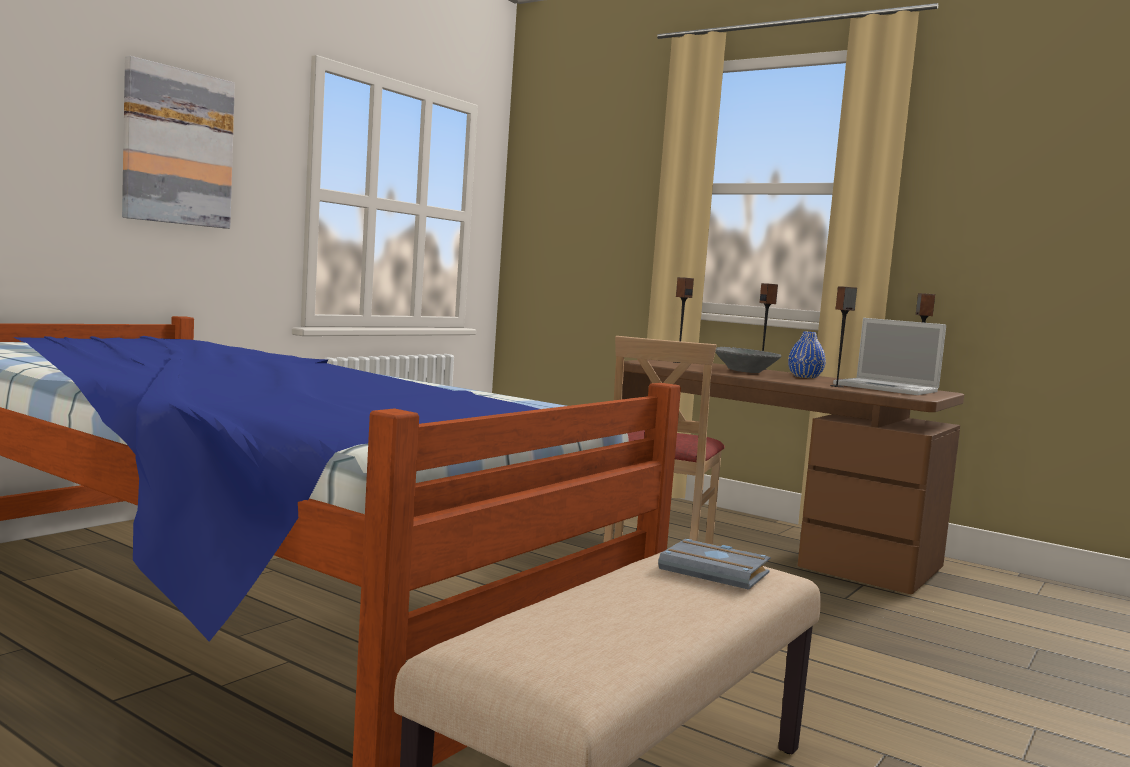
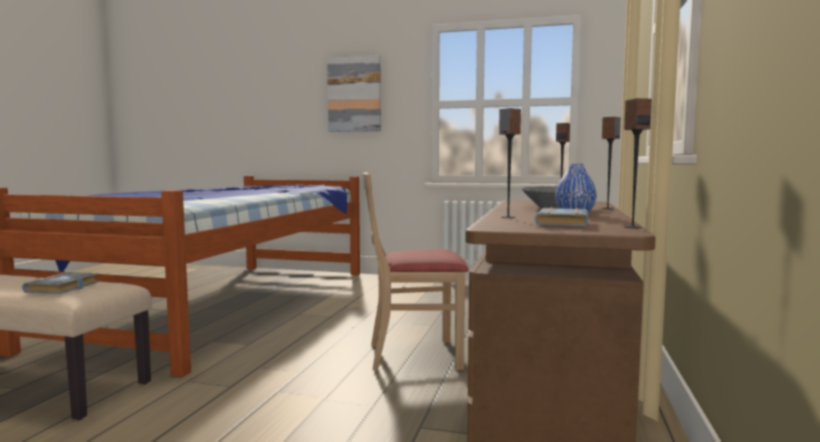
camera: 70 degrees right, 0 degrees up
laptop [833,318,946,395] -> grey book [535,208,588,226]

